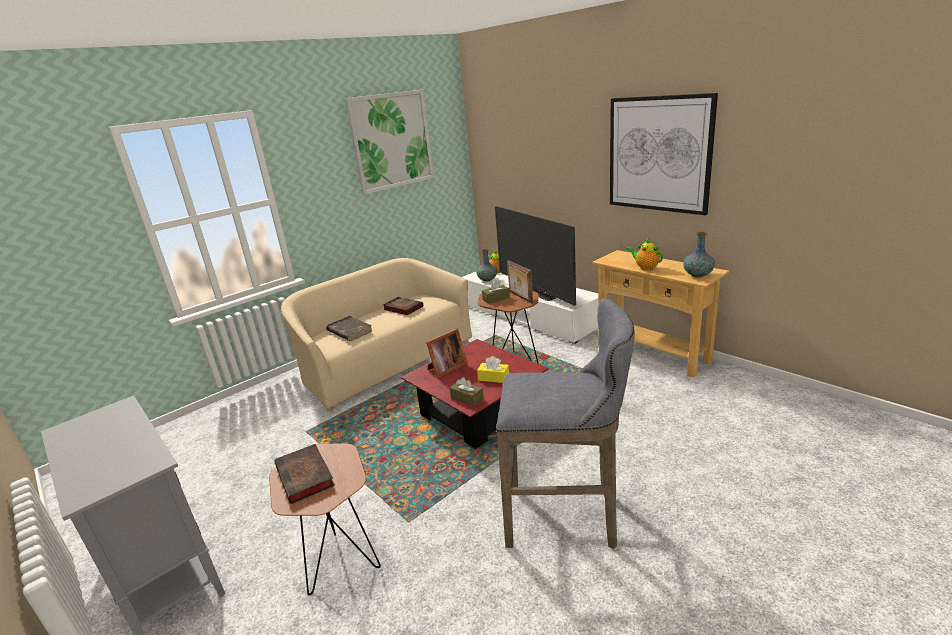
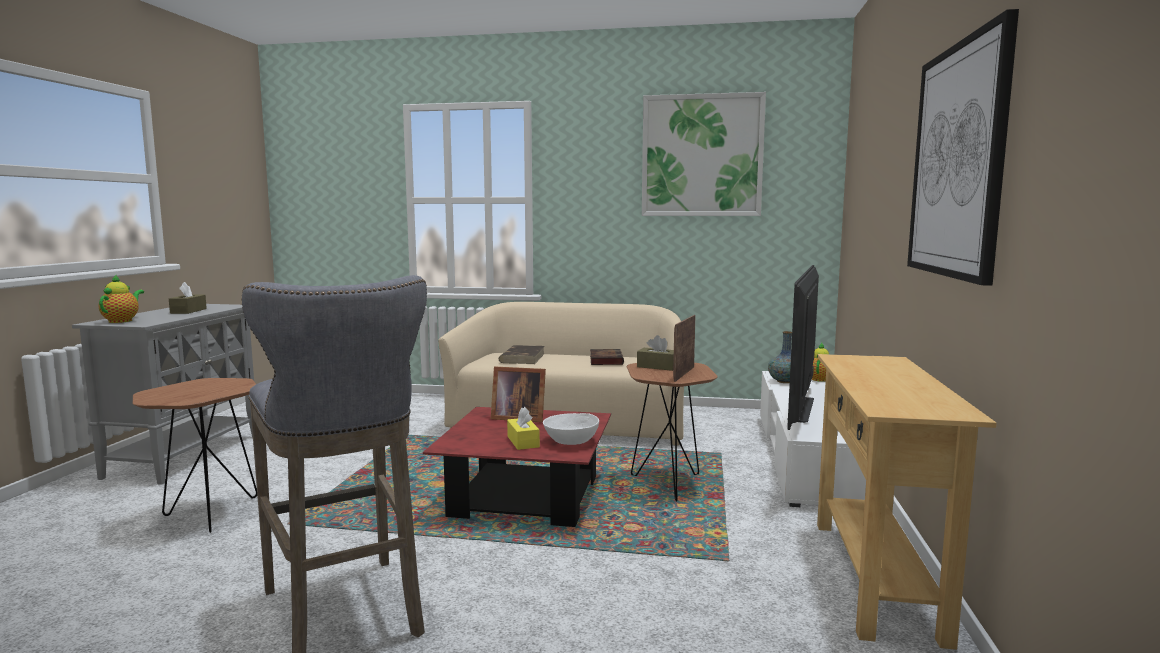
camera: 50 degrees right, 15 degrees down
book [274,444,335,504] -> none
brown tissue box [450,377,484,407] -> brown tissue box moved to [169,282,207,314]
teapot [626,238,663,270] -> teapot moved to [99,274,144,323]
vase [683,232,715,277] -> none
none -> white bowl [543,413,599,445]

